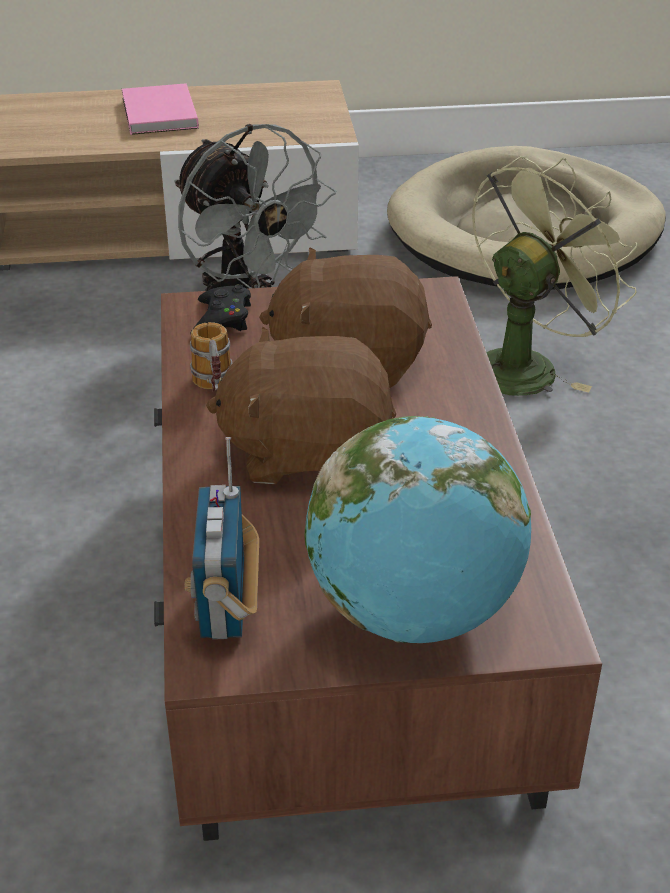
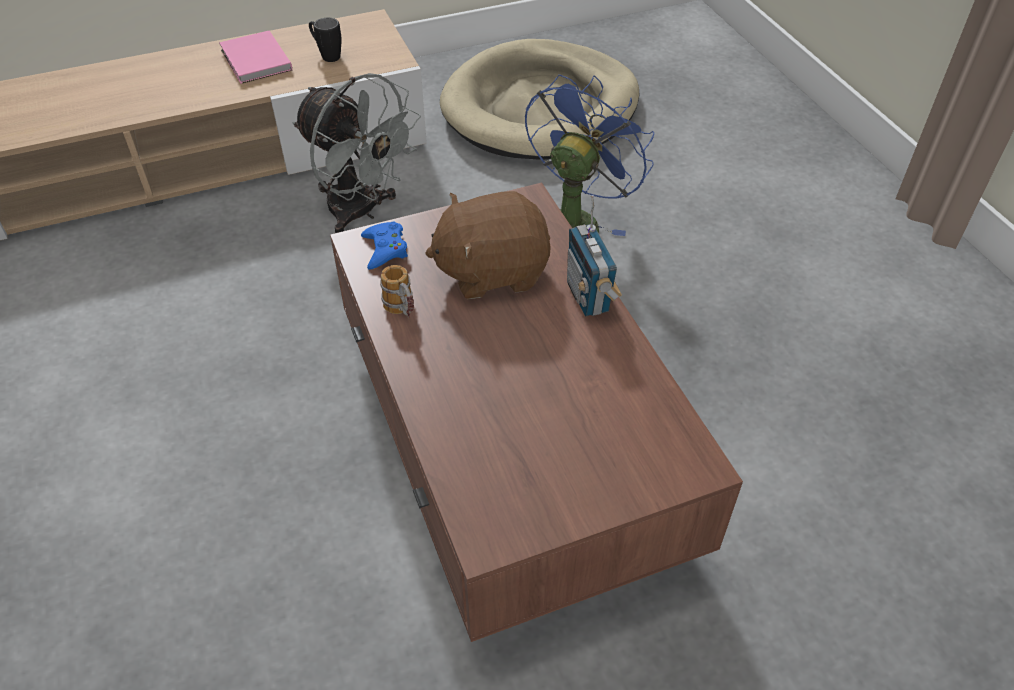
camera: 15 degrees left, 10 degrees up
radio [184,437,259,639] -> radio moved to [567,195,622,317]
black game controller [190,284,251,334] -> blue game controller [361,221,408,269]
brown plush toy [206,327,396,484] -> none
globe [304,416,531,643] -> none
green fan [472,156,638,396] -> blue fan [525,75,654,236]
none -> black mug [309,18,341,62]

